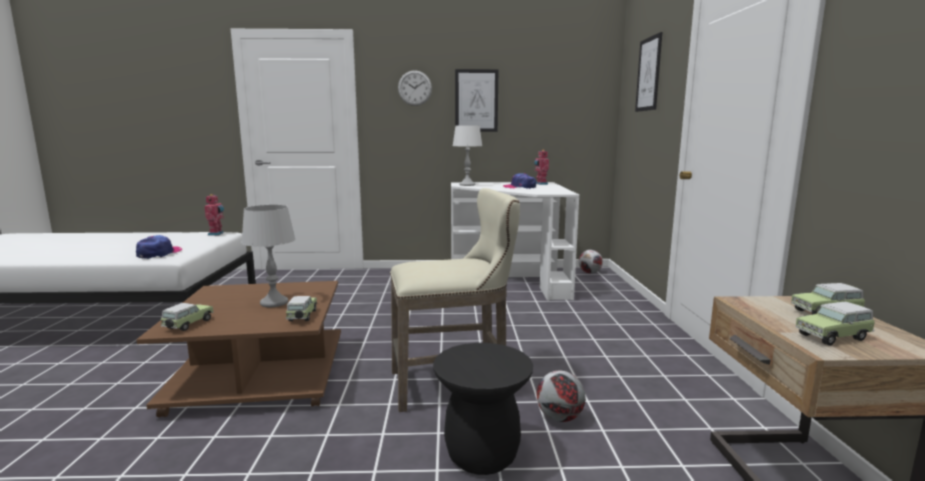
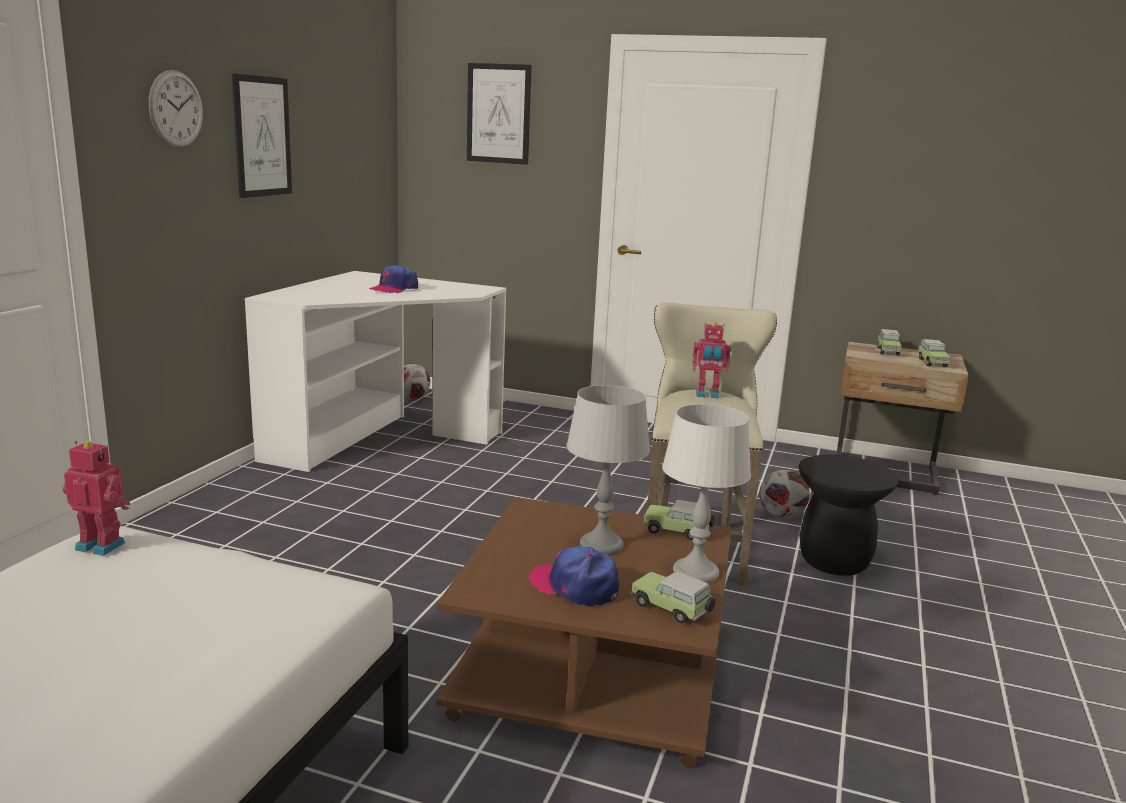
camera: 70 degrees left, 5 degrees up
cap [136,235,182,259] -> cap moved to [529,546,619,607]
white table lamp [453,125,482,186] -> white table lamp moved to [662,404,751,583]
toy robot [534,150,549,185] -> toy robot moved to [692,322,731,399]

